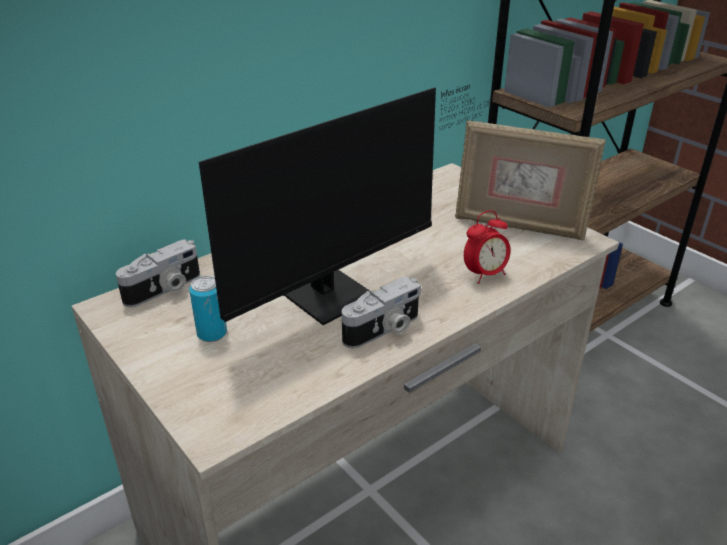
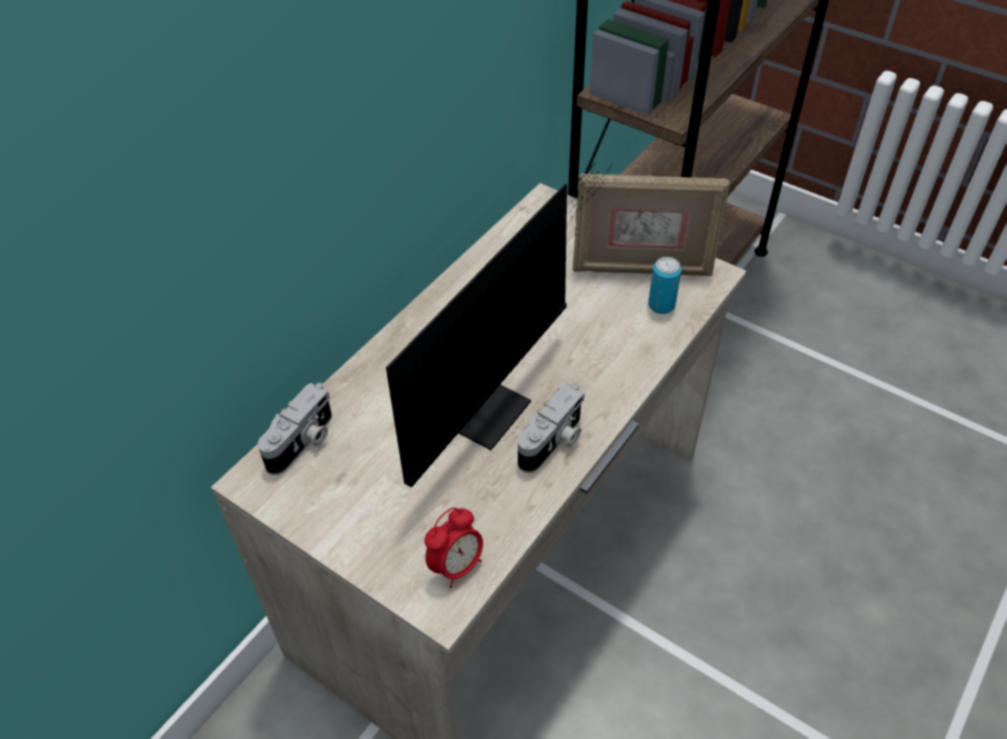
camera: 15 degrees left, 15 degrees up
can [189,276,227,342] -> can moved to [648,257,682,314]
alarm clock [464,210,511,284] -> alarm clock moved to [425,508,483,588]

